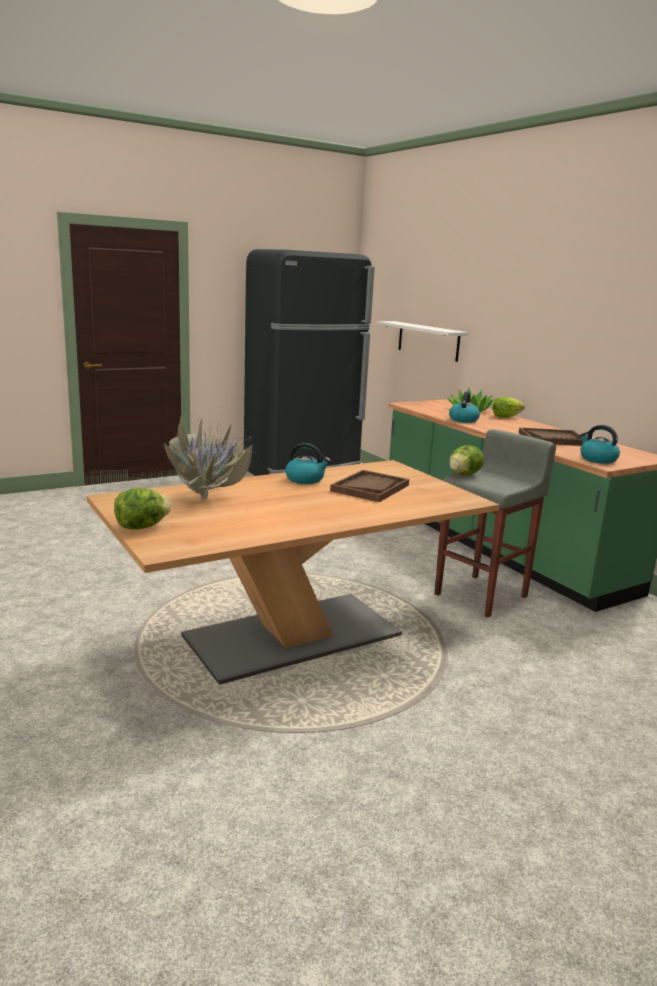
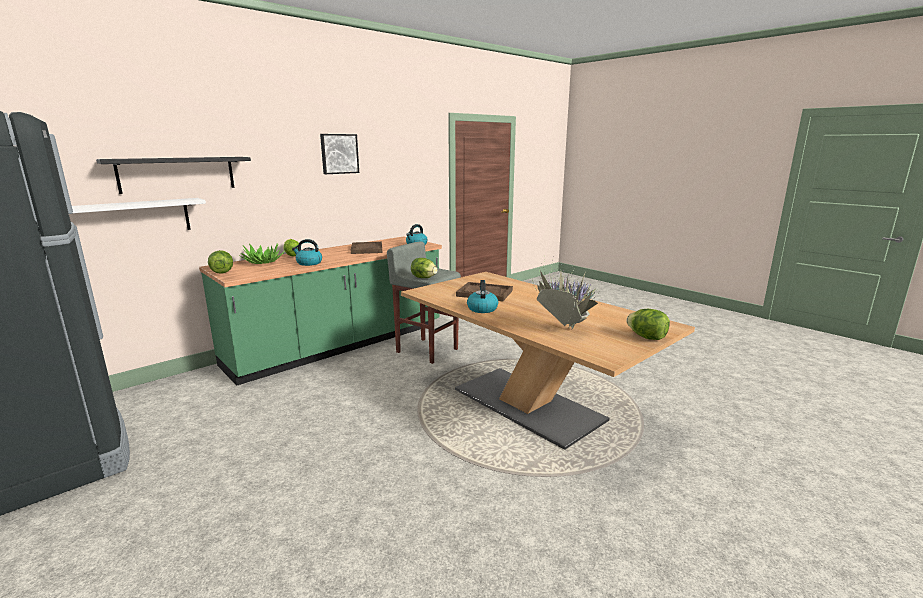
camera: 100 degrees left, 0 degrees up
none -> black shelf [96,157,251,194]
none -> lettuce [208,250,233,274]
none -> picture [320,134,359,174]

